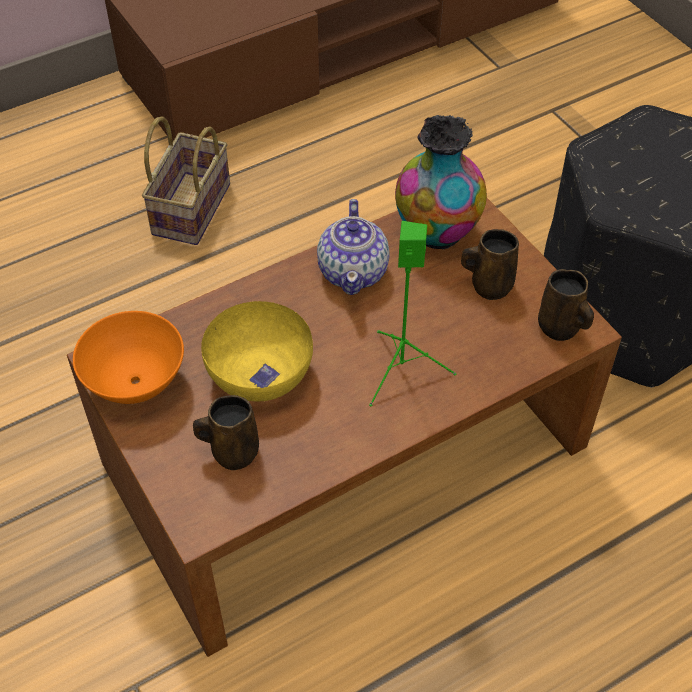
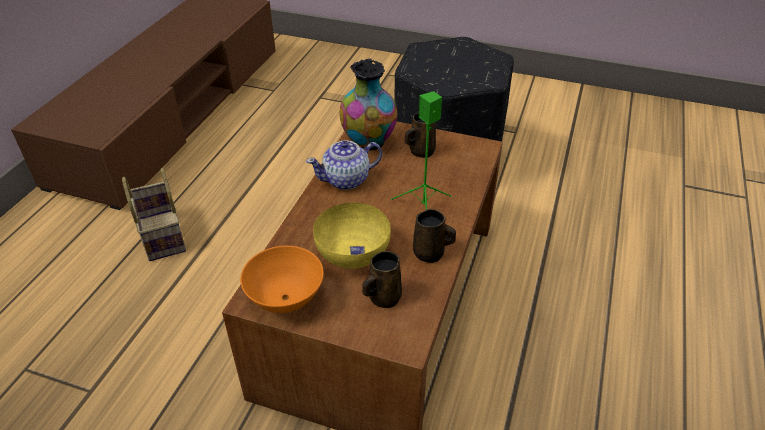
camera: 40 degrees left, 10 degrees down
teapot [317,199,390,295] -> teapot turned 105 degrees clockwise [306,140,382,190]
brown mug [538,269,594,341] -> brown mug moved to [413,209,456,263]

